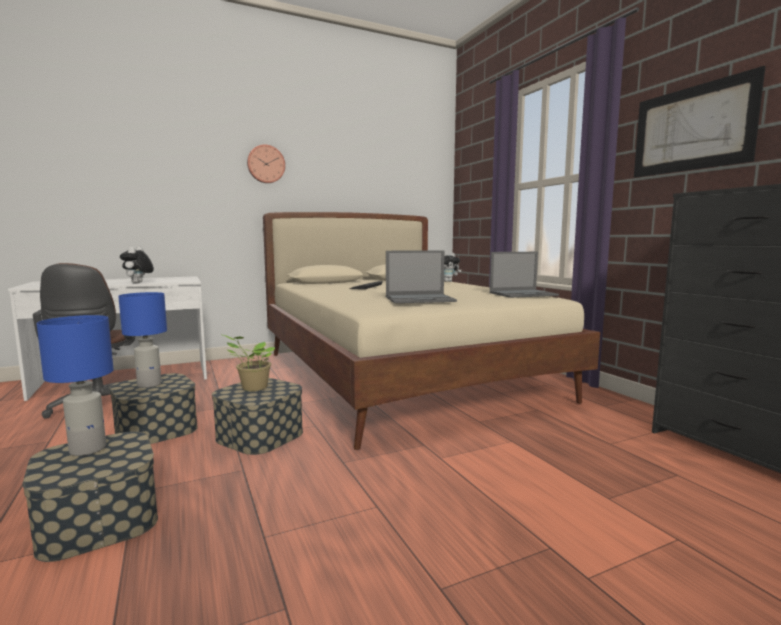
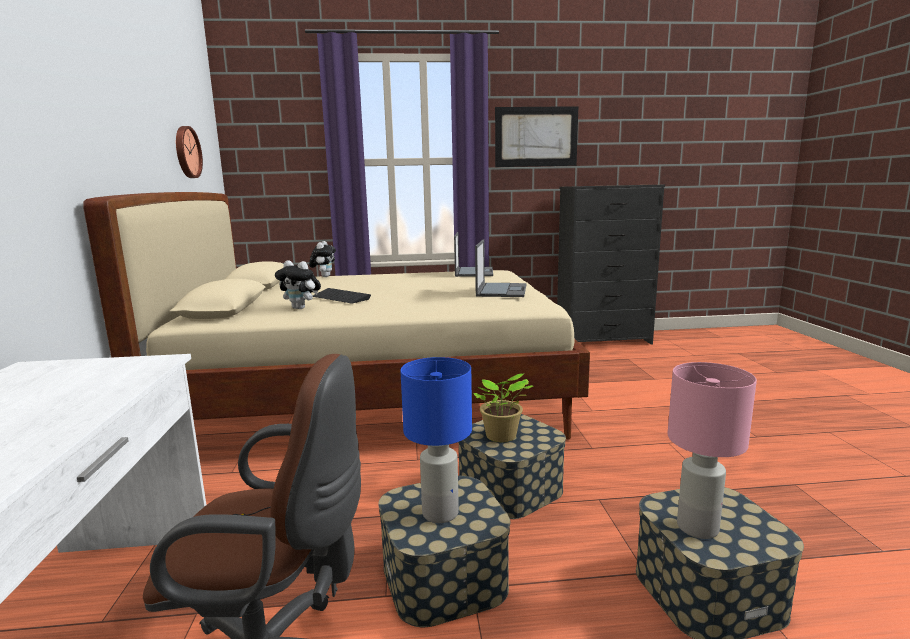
camera: 70 degrees left, 5 degrees up
blue table lamp [36,315,114,456] -> pink table lamp [668,362,757,539]
plush toy [120,247,154,283] -> plush toy moved to [275,260,321,309]
wall clock [247,144,285,183] -> wall clock moved to [176,126,203,178]

